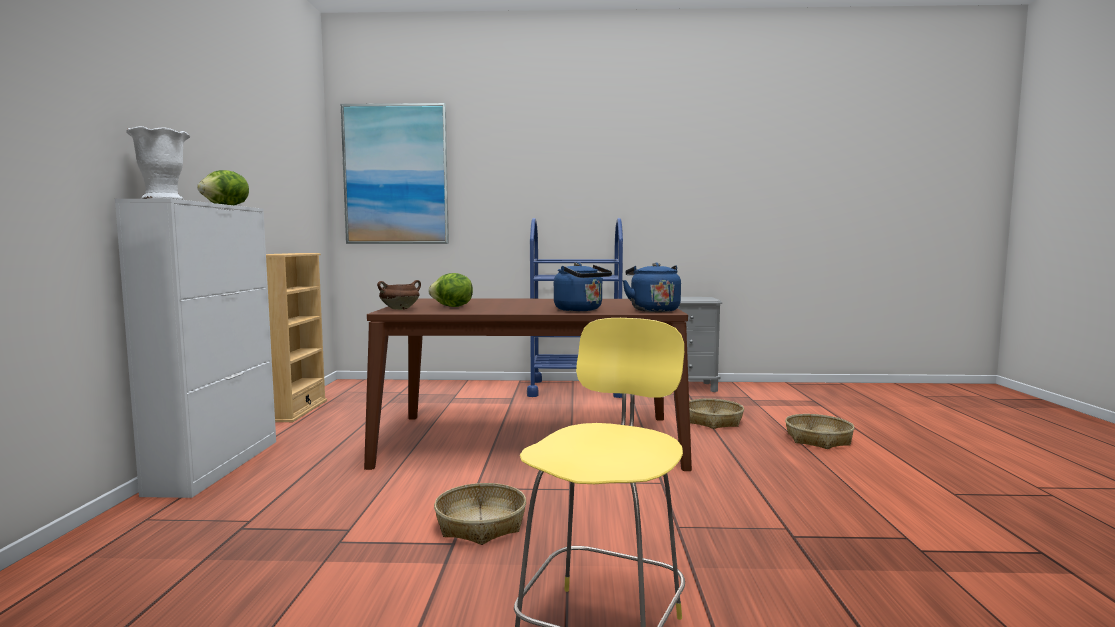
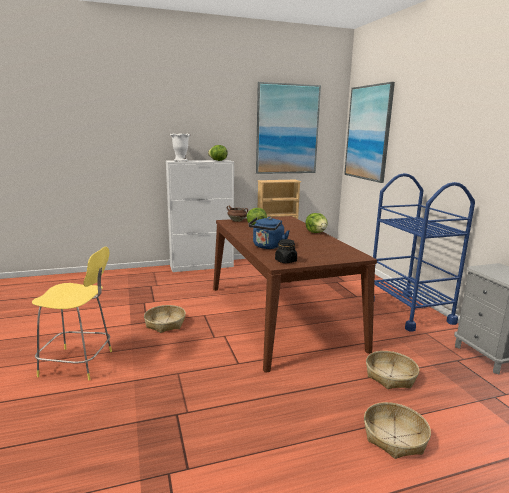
camera: 70 degrees right, 10 degrees up
blue kettle [622,262,681,312] -> black jar [275,239,297,263]
none -> picture [256,82,321,174]
none -> lettuce [305,213,328,233]

